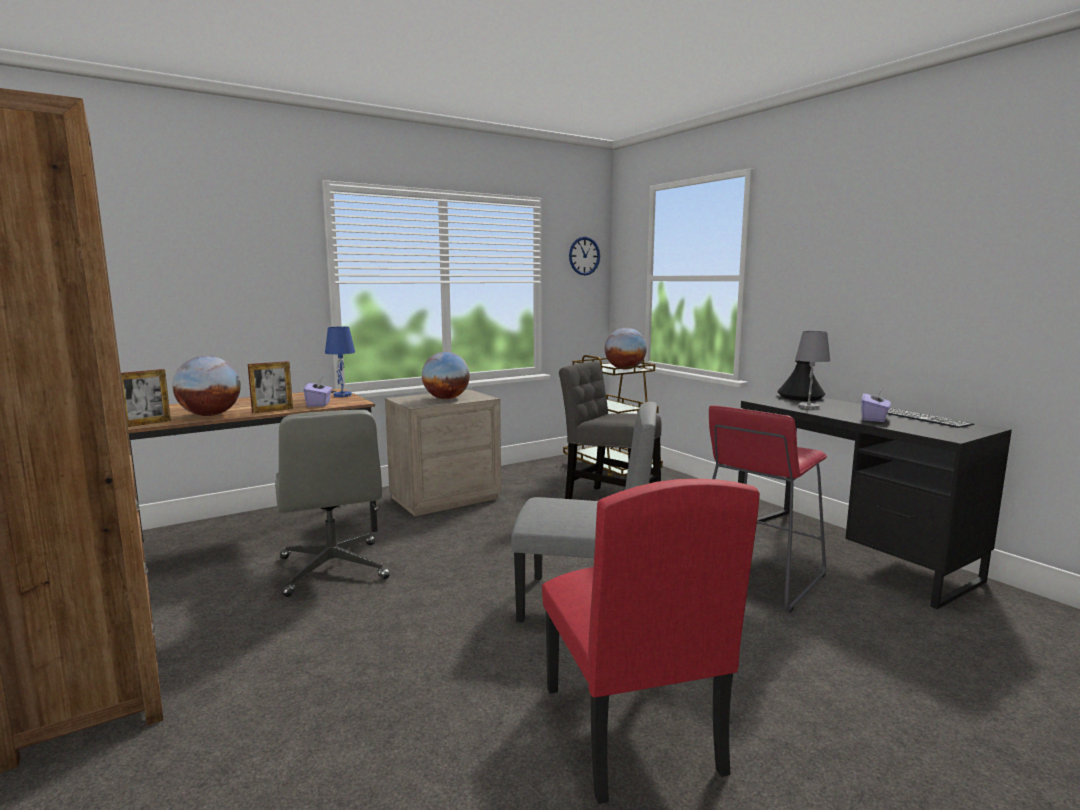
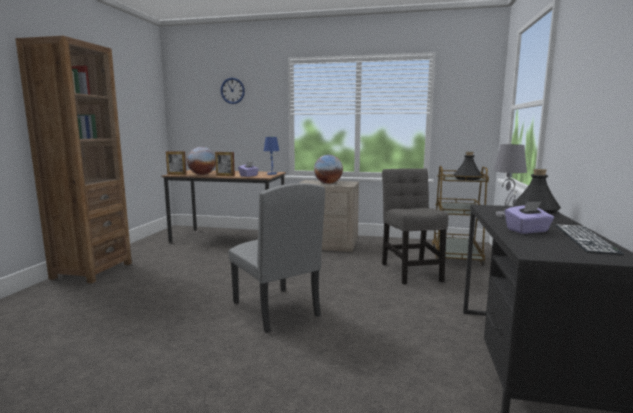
camera: 45 degrees right, 0 degrees up
grey office chair [275,410,390,597] -> none
red chair [542,479,760,804] -> none
wall clock [569,236,600,275] -> wall clock moved to [221,78,245,104]
globe [605,328,647,369] -> black bottle [453,151,482,180]
red stool [709,405,827,612] -> none

